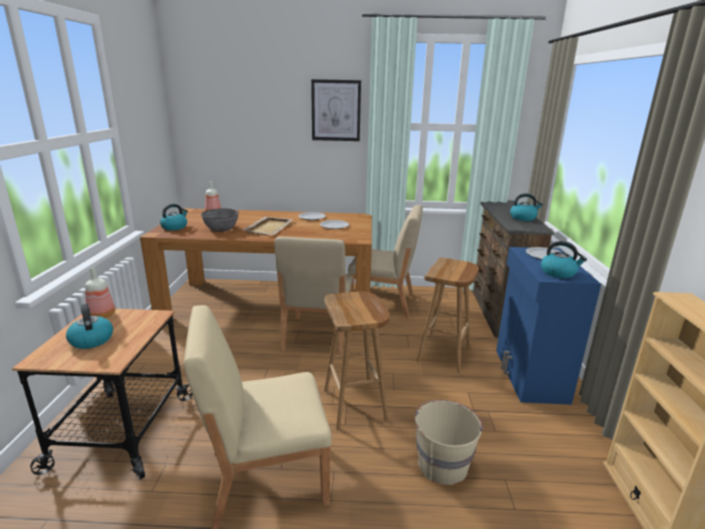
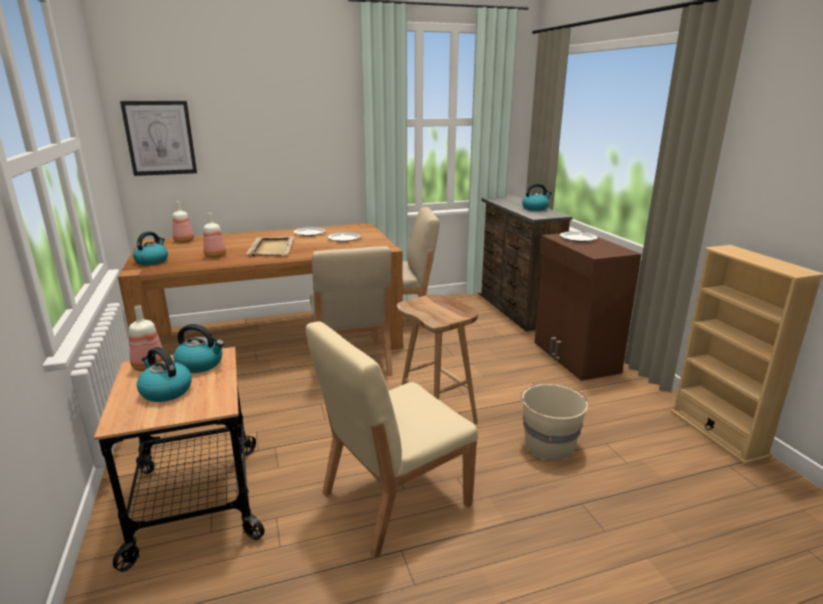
camera: 20 degrees left, 0 degrees up
grey bowl [201,208,239,232] -> bottle [203,213,226,258]
picture [311,79,361,141] -> picture moved to [120,101,197,176]
brown stool [417,258,479,373] -> none
blue cabinet [496,247,601,405] -> brown cabinet [534,231,642,381]
kettle [541,241,587,278] -> kettle moved to [173,324,224,373]

